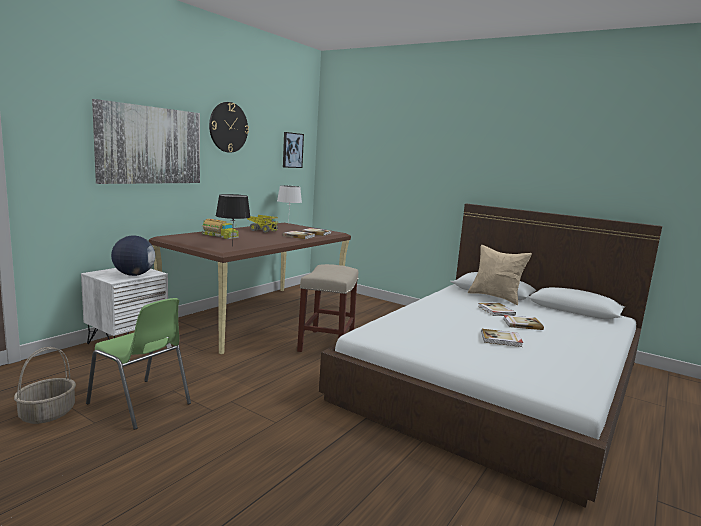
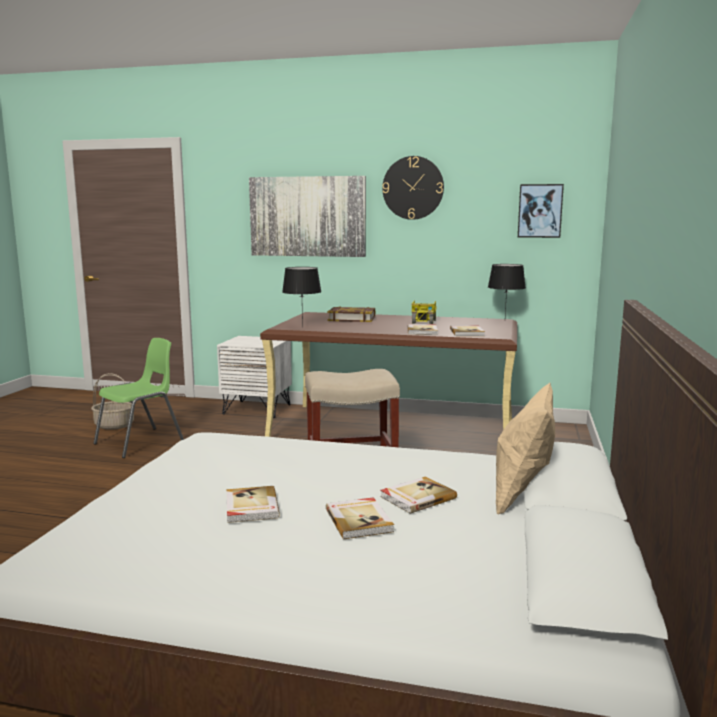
camera: 70 degrees right, 0 degrees up
green chair [86,298,191,430] -> green chair turned 150 degrees counterclockwise [93,338,184,458]
globe [111,235,155,276] -> none
toy truck [202,219,239,239] -> book [327,306,375,322]
white table lamp [277,185,302,224] -> black table lamp [488,264,525,316]

